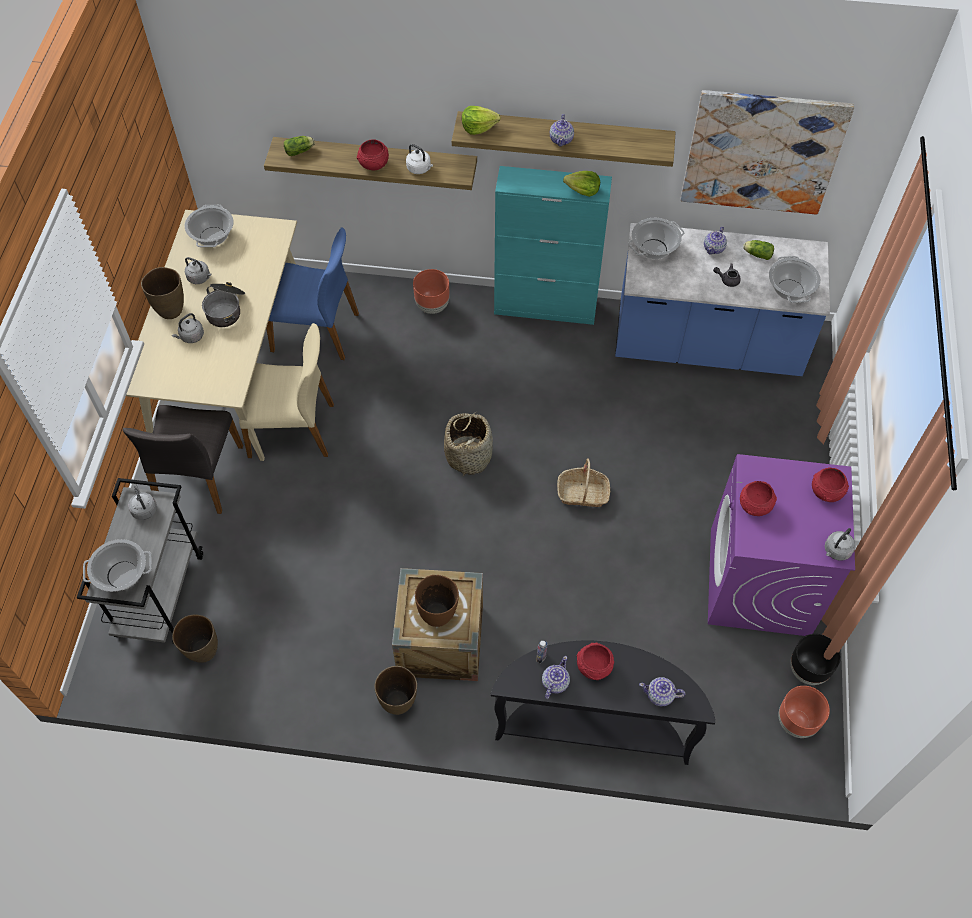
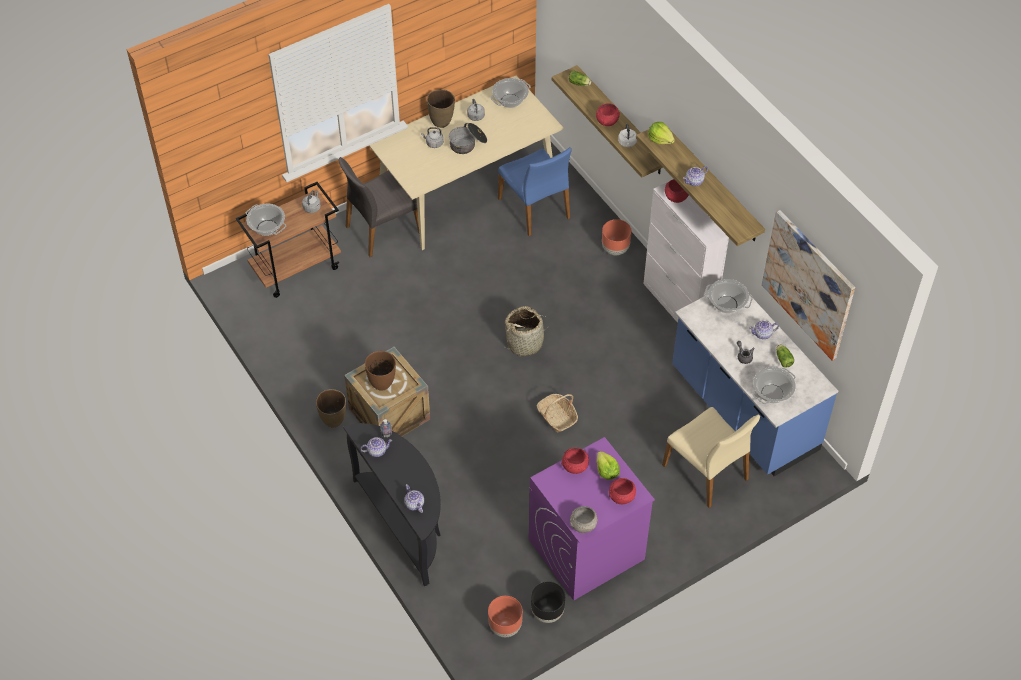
camera: 50 degrees right, 5 degrees down
grey cart [76,478,203,644] -> brown cart [236,182,341,298]
brown vase [172,614,218,663] -> none
beige chair [239,323,334,458] -> beige chair moved to [662,407,760,508]
turquoise cabinet [494,166,612,325] -> white cabinet [643,179,729,323]
lettuce [563,171,600,197] -> lettuce moved to [597,451,620,480]
red bowl [577,643,614,680] -> red bowl moved to [665,179,689,203]
grey kettle [825,528,856,560] -> grey bowl [570,506,598,533]

